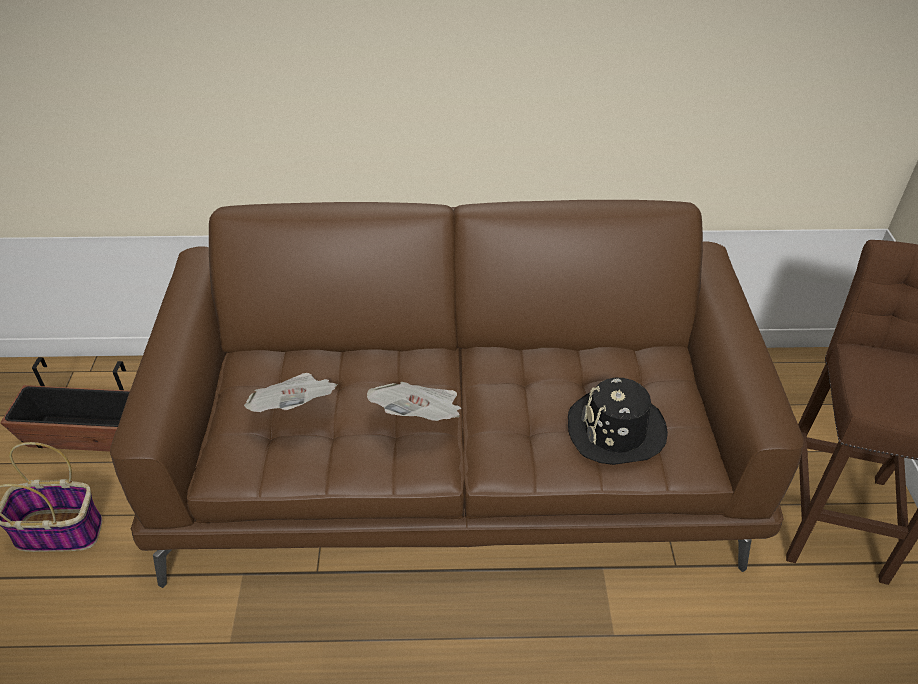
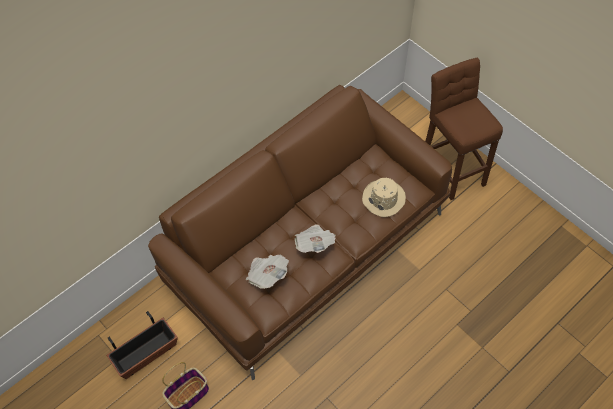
camera: 40 degrees left, 15 degrees up
black hat [568,378,668,465] -> beige hat [362,178,406,217]

